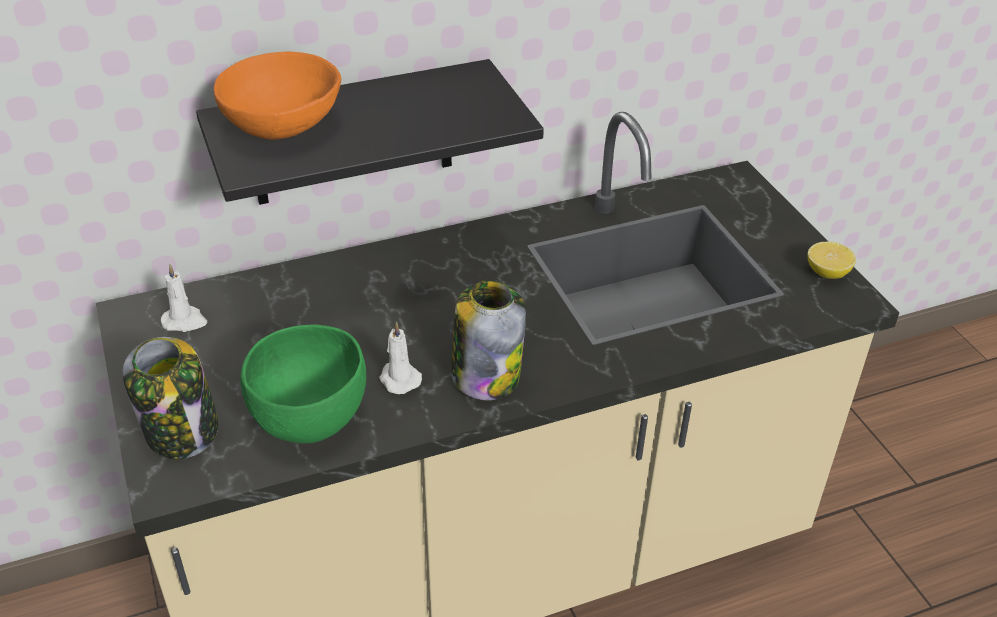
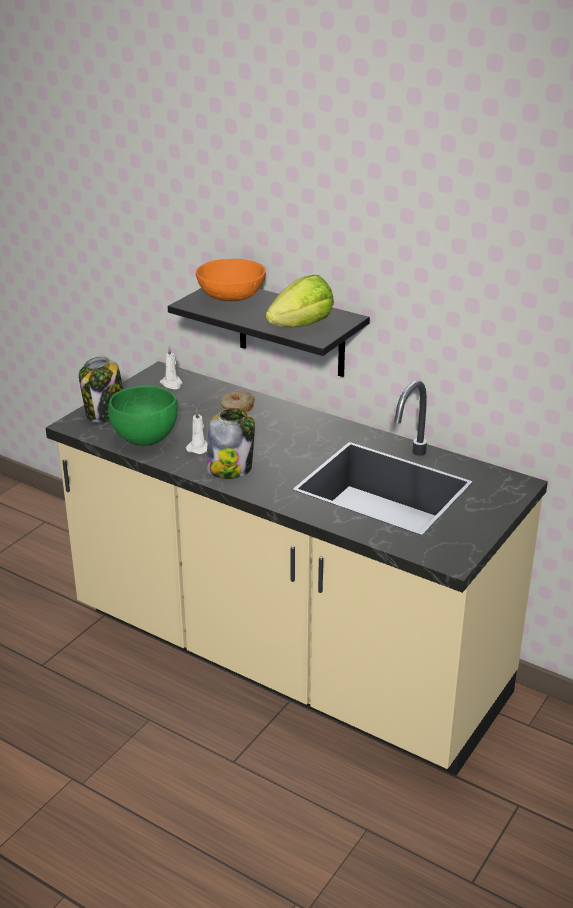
camera: 55 degrees right, 10 degrees down
lemon [808,242,856,279] -> none
none -> donut [220,391,255,412]
none -> lettuce [266,275,334,328]

